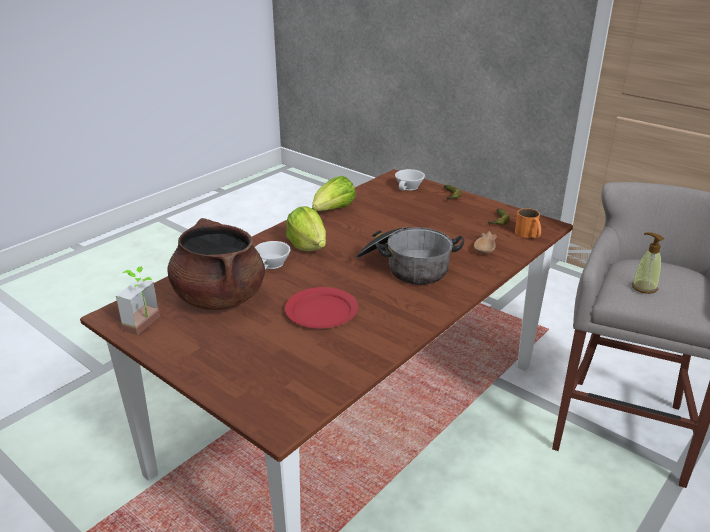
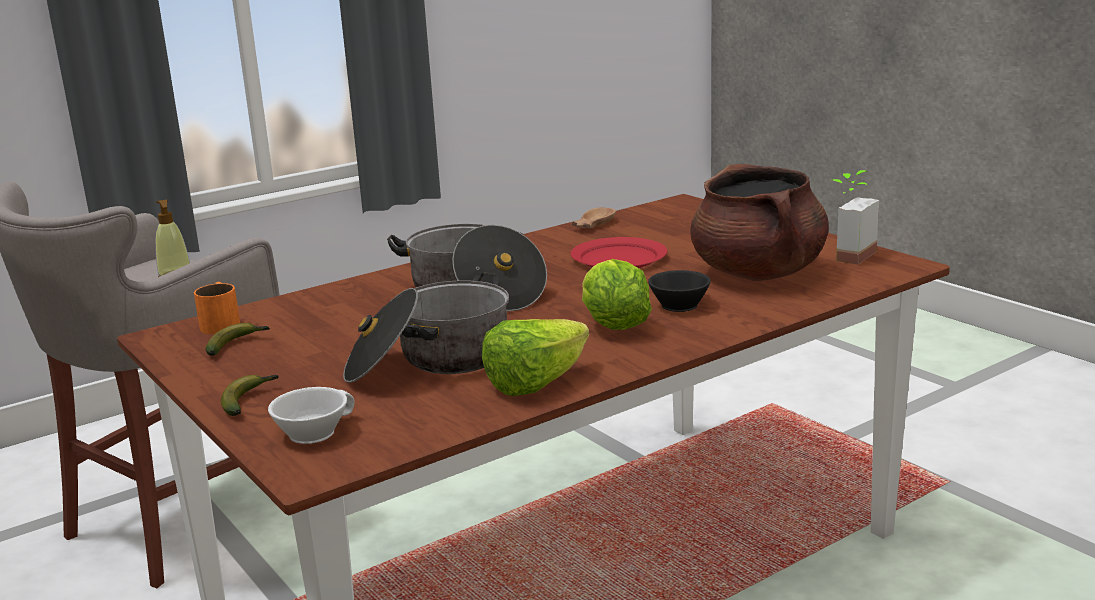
camera: 165 degrees left, 10 degrees down
white cup [255,241,290,270] -> black cup [648,270,711,312]
brown bowl [474,231,497,254] -> brown bowl moved to [571,207,616,228]
none -> cooking pot [343,272,509,383]

